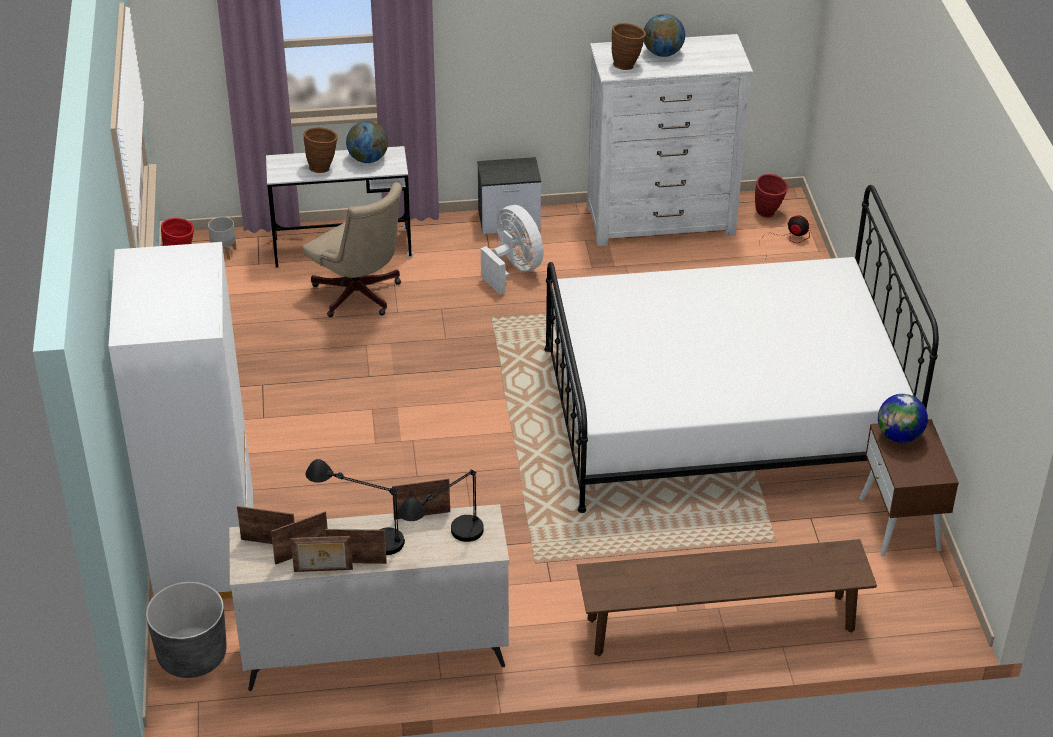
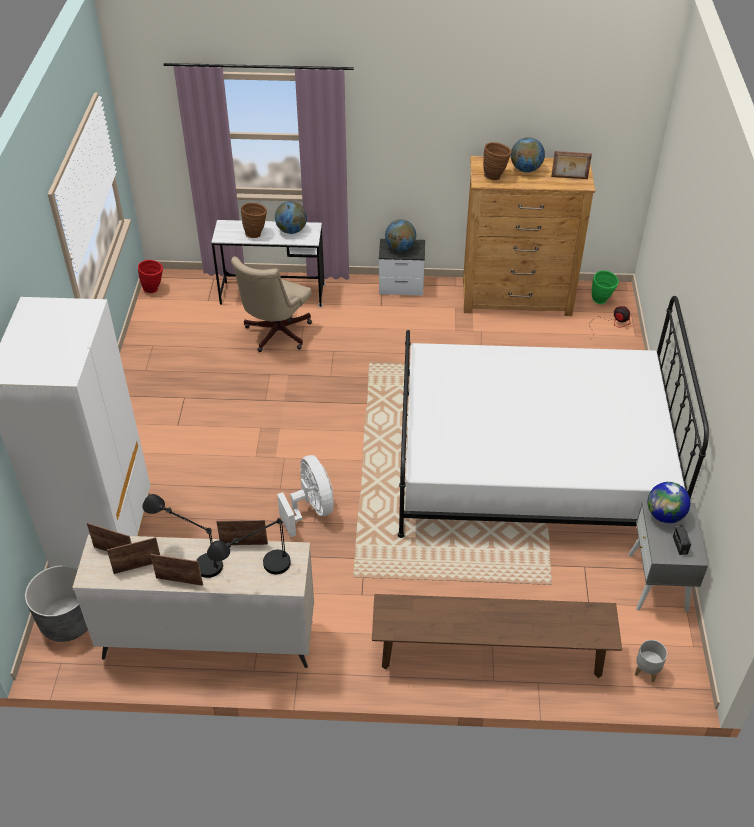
camera: 10 degrees right, 5 degrees up
grey planter [208,217,236,259] -> grey planter moved to [635,640,667,682]
picture frame [290,536,353,572] -> picture frame moved to [551,151,592,179]
beige office chair [303,182,402,317] -> beige office chair turned 60 degrees clockwise [231,257,312,352]
white fan [481,205,544,294] -> white fan moved to [277,455,334,537]
white dresser [587,34,753,246] -> brown dresser [463,156,595,316]
red vase [755,174,789,218] -> green vase [592,270,619,304]
brown nightstand [859,419,959,557] -> grey nightstand [628,501,708,612]
none -> globe [385,219,416,251]
none -> radio [673,525,691,555]

